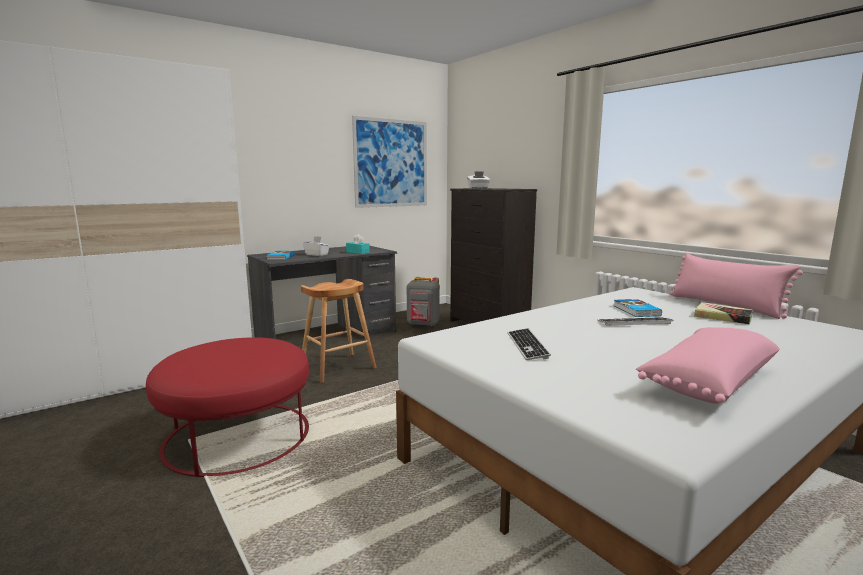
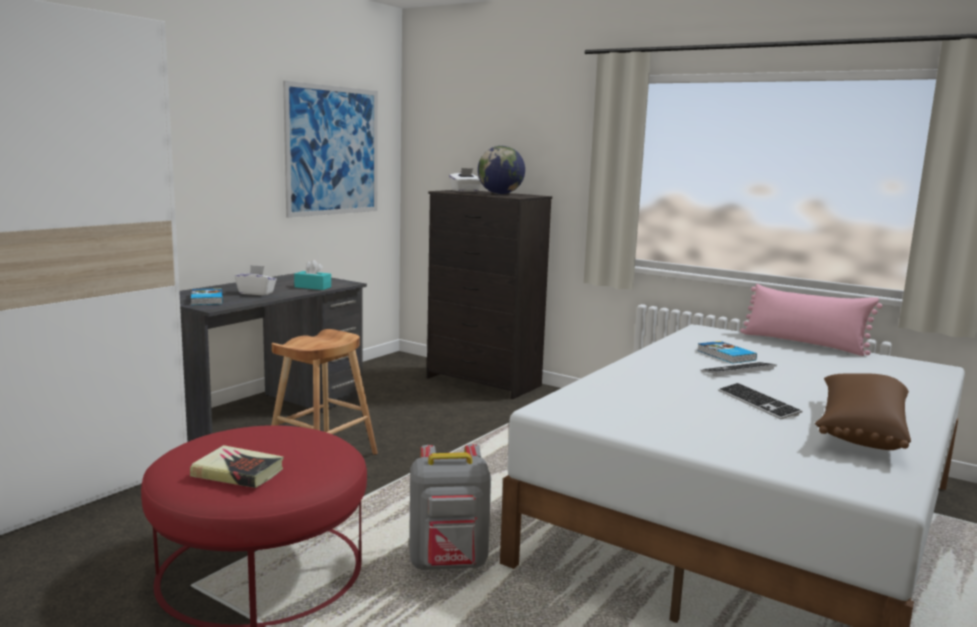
camera: 20 degrees left, 0 degrees up
grey backpack [407,277,440,326] -> grey backpack moved to [409,444,491,570]
keyboard [508,328,551,360] -> keyboard moved to [718,383,802,419]
pink pillow [636,327,780,404] -> brown pillow [815,373,911,450]
book [694,302,753,324] -> book moved to [190,445,284,488]
none -> globe [478,146,525,194]

